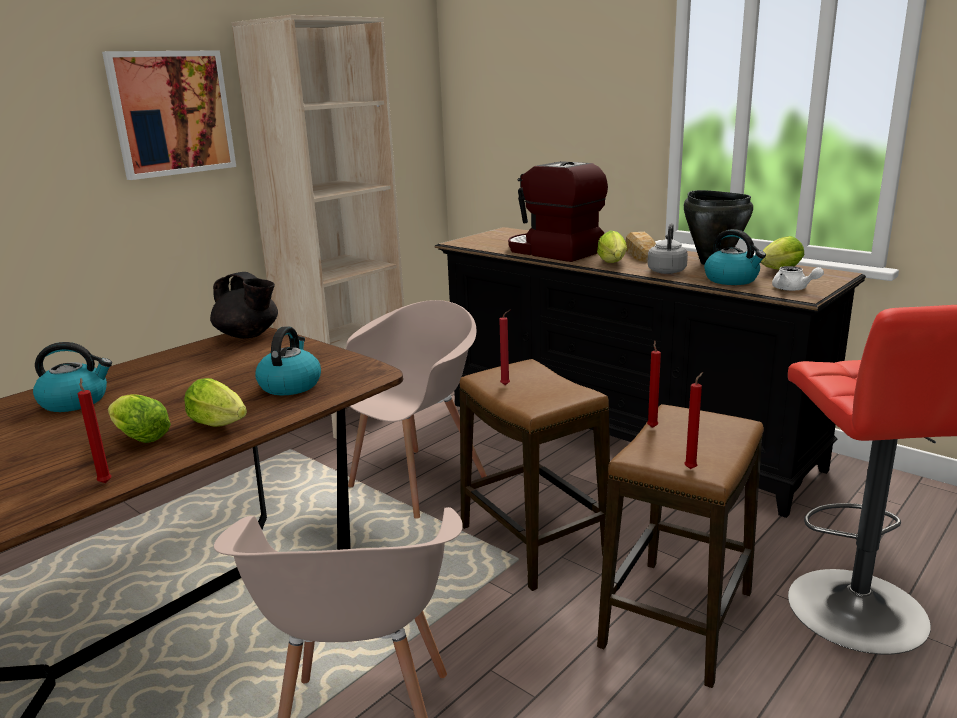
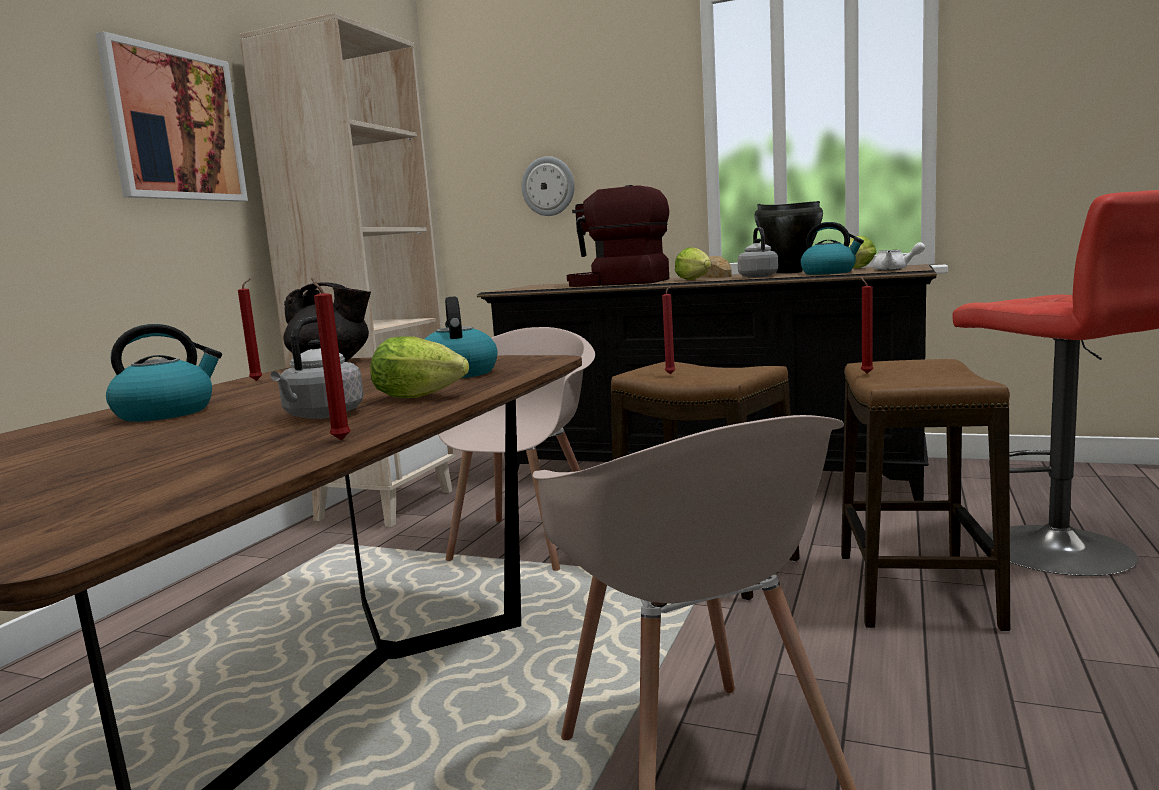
camera: 20 degrees left, 10 degrees down
lettuce [108,394,171,443] -> grey kettle [271,317,364,419]
red candle [684,372,703,469] -> red candle moved to [238,278,263,381]
none -> wall clock [522,156,575,216]

